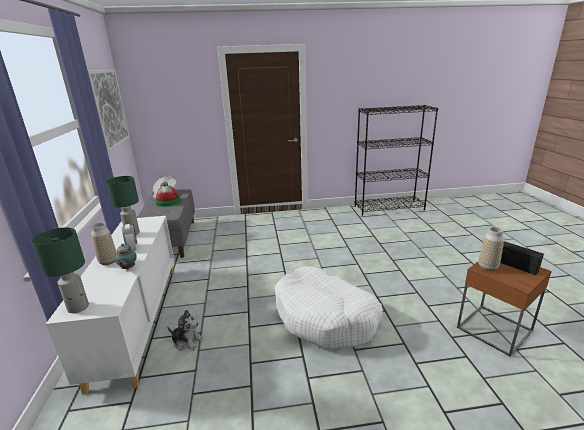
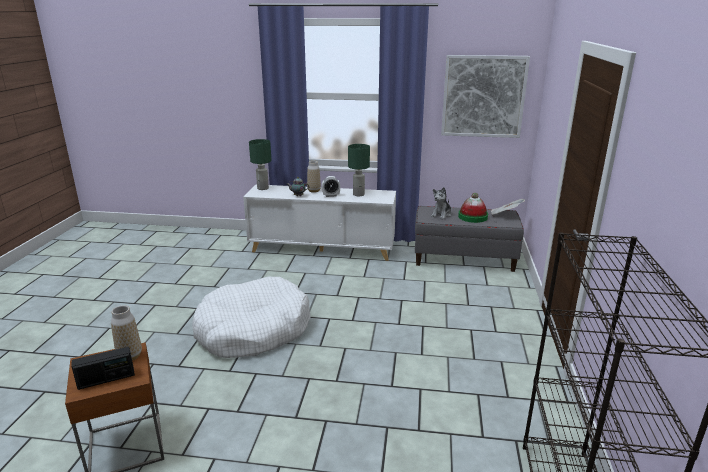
camera: 105 degrees right, 0 degrees up
plush toy [167,310,203,350] -> plush toy moved to [431,187,452,219]

